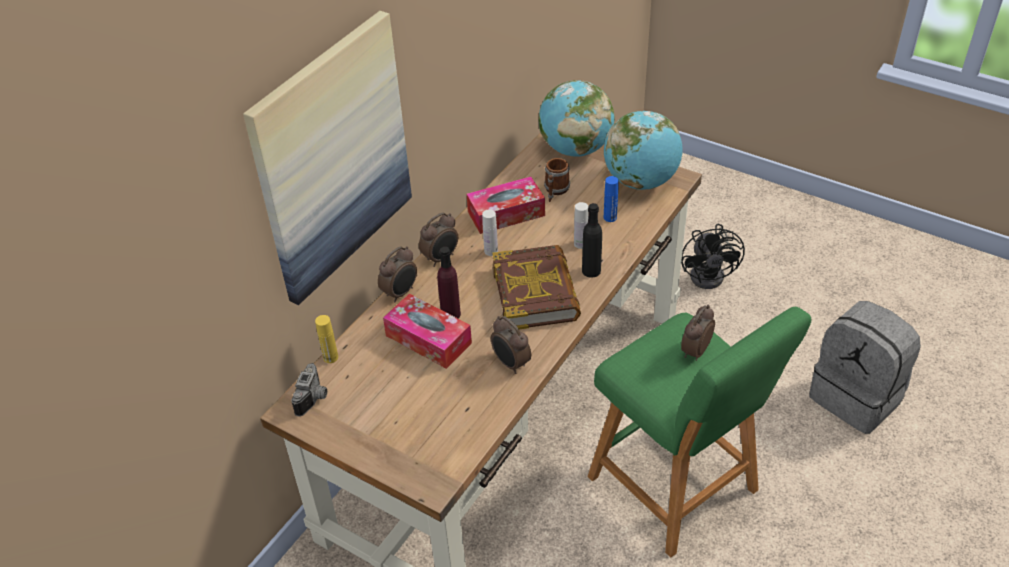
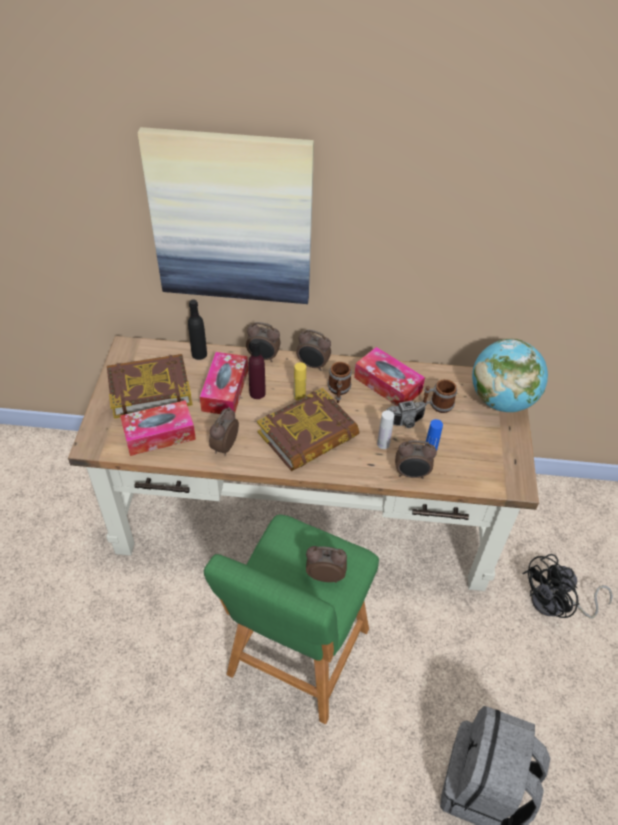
camera: 60 degrees right, 5 degrees up
camera [291,363,327,416] -> camera moved to [387,400,427,428]
yellow bottle [315,315,338,363] -> yellow bottle moved to [294,362,306,401]
white bottle [482,209,498,256] -> mug [328,362,352,403]
black bottle [582,203,602,278] -> black bottle moved to [188,299,207,360]
globe [604,111,682,190] -> none
none -> book [107,354,193,419]
none -> tissue box [120,400,196,456]
none -> alarm clock [395,440,437,479]

